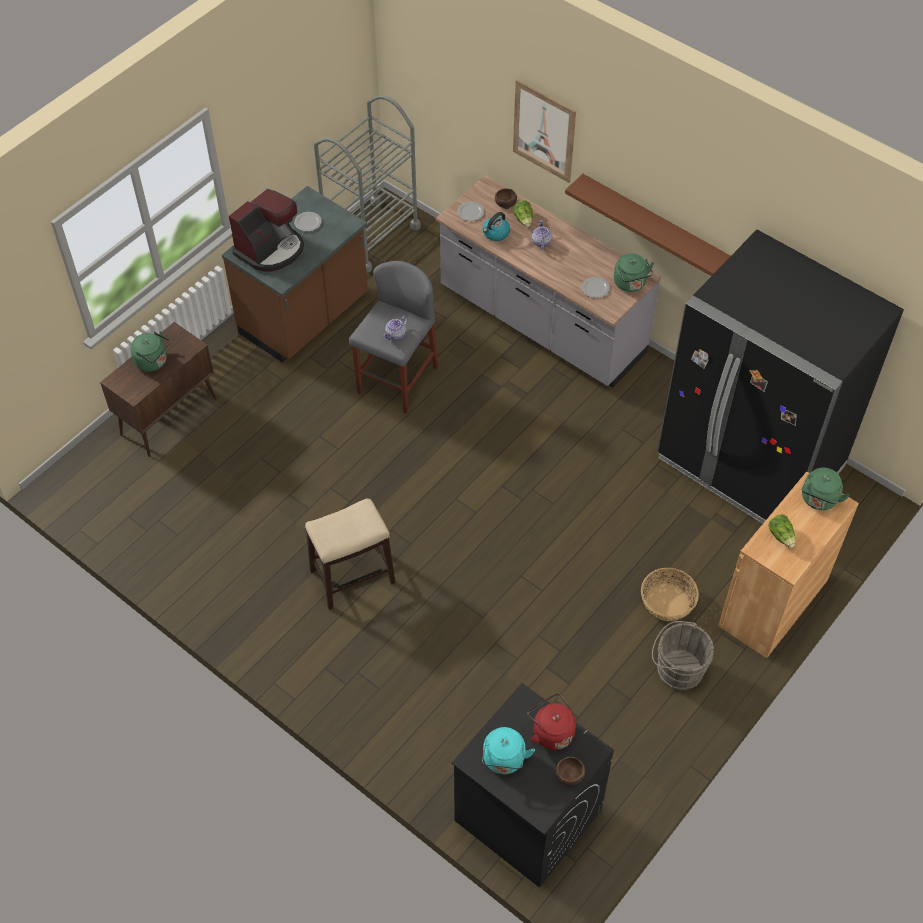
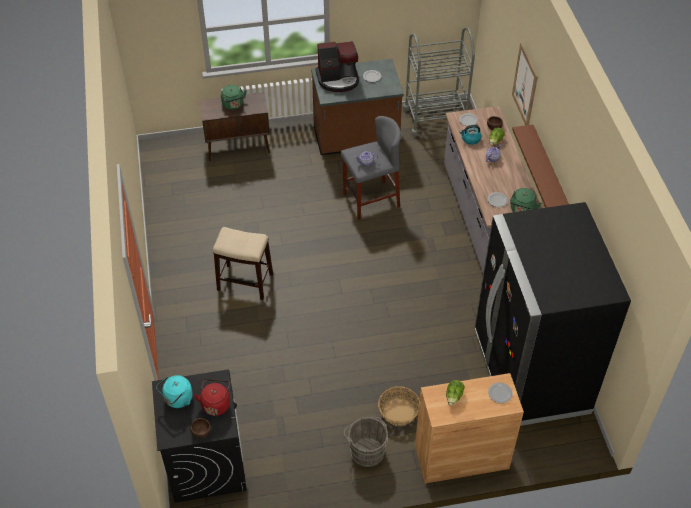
camera: 40 degrees right, 5 degrees down
green kettle [802,468,851,510] -> plate [488,383,513,403]

